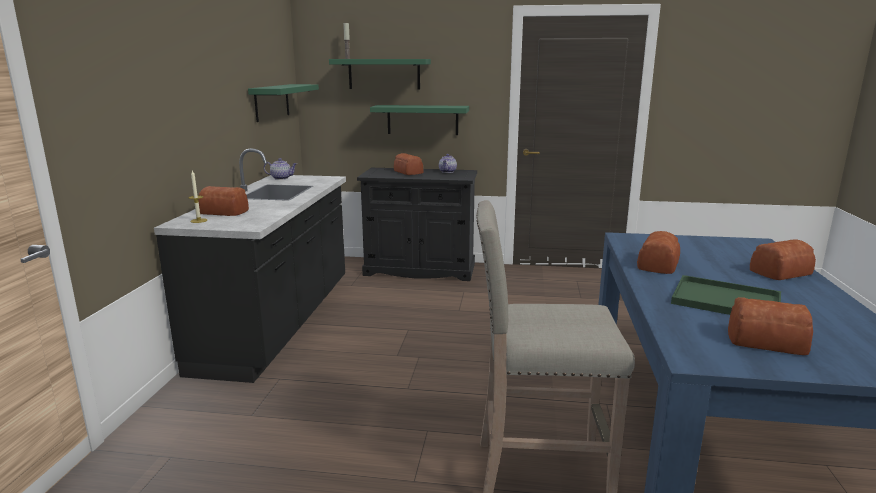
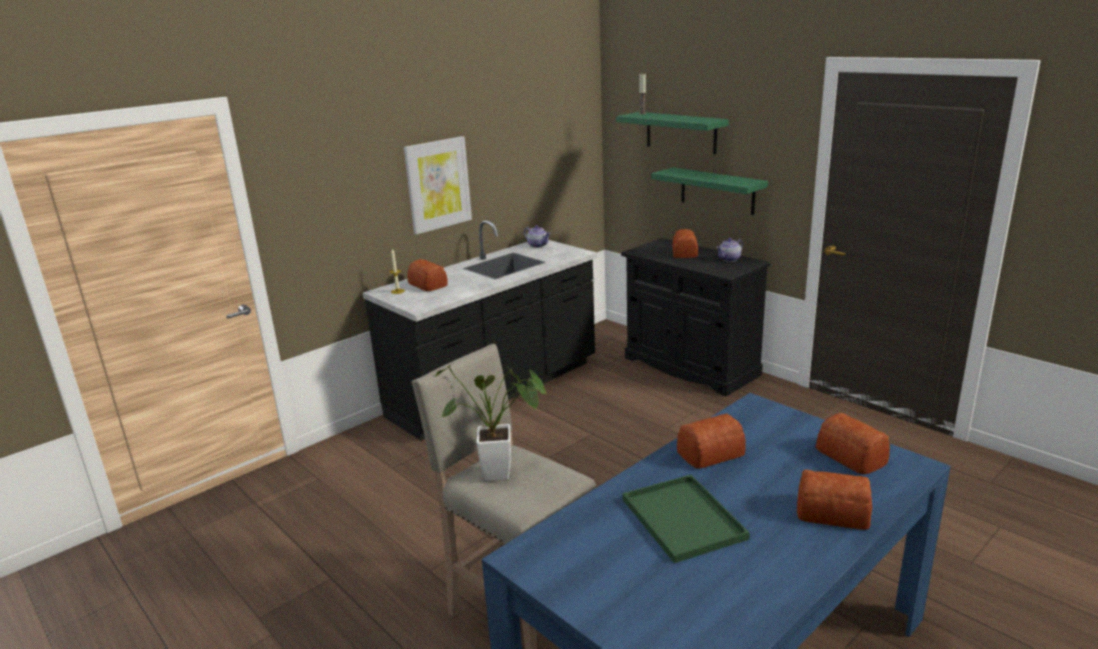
camera: 40 degrees right, 5 degrees up
green shelf [248,84,319,122] -> none
bread [728,297,813,355] -> bread moved to [816,413,890,474]
none -> picture [404,136,472,235]
none -> potted plant [436,363,546,481]

